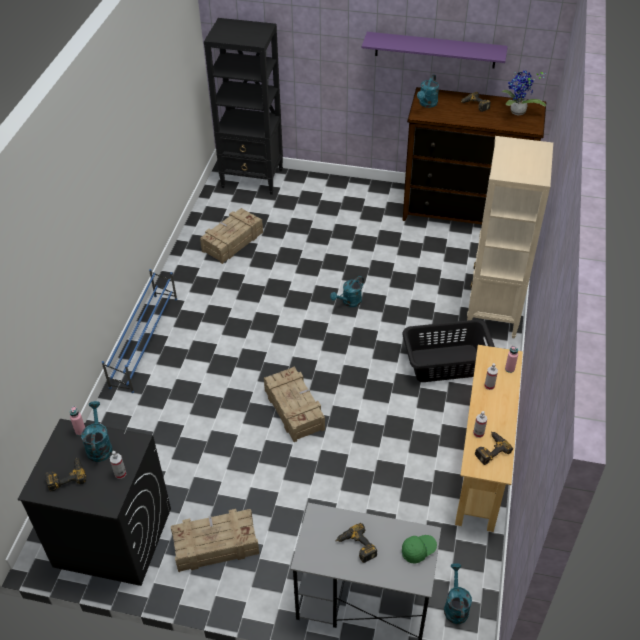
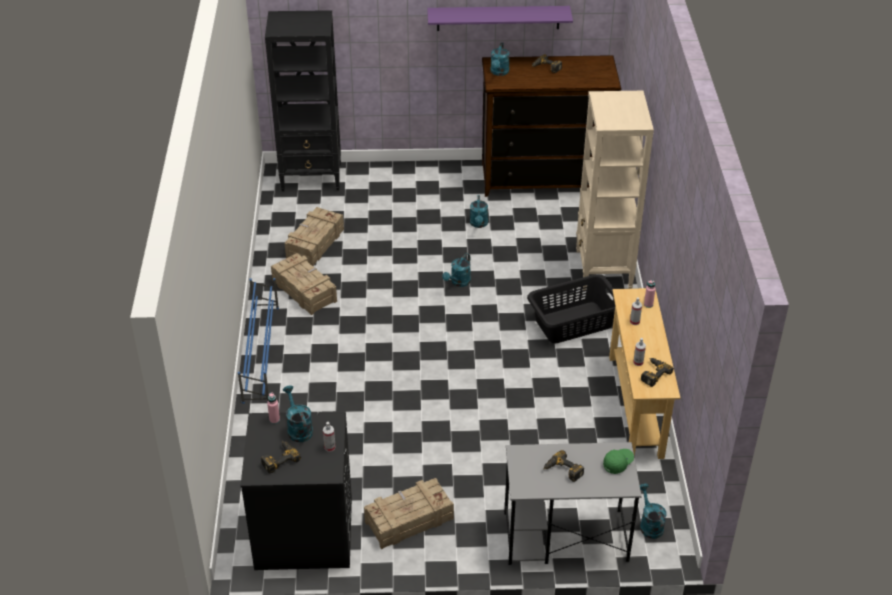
camera: 15 degrees left, 5 degrees down
crate [264,367,325,442] -> crate moved to [271,253,337,315]
potted plant [502,70,546,115] -> none
none -> turquoise watering can [470,195,488,228]

